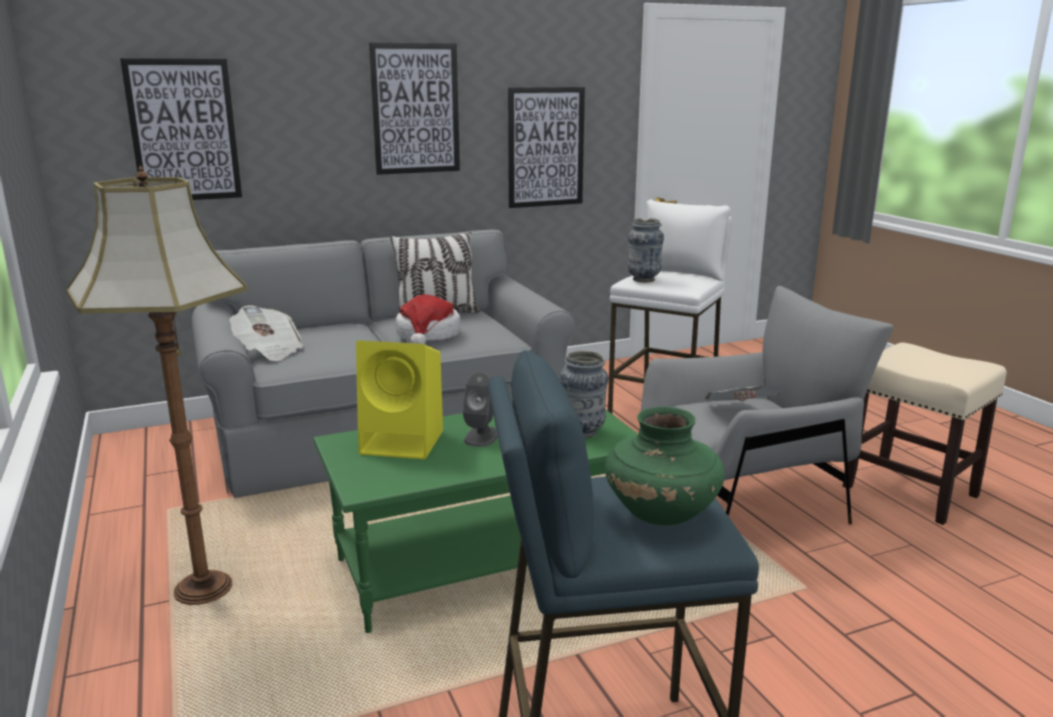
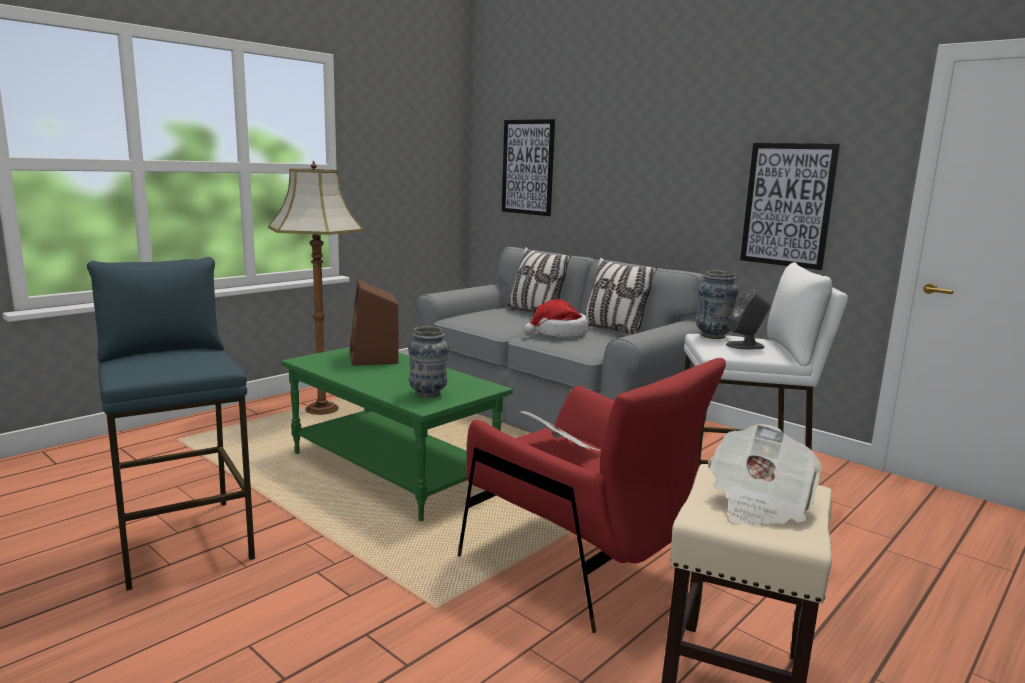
camera: 65 degrees right, 5 degrees down
newspaper [229,306,303,361] -> newspaper moved to [708,424,822,526]
yellow speaker [356,341,443,459] -> brown speaker [349,279,399,366]
picture [369,42,460,175] -> none
grey speaker [463,372,498,447] -> grey speaker moved to [726,290,770,349]
green vase [605,407,725,526] -> none
grey armchair [641,286,893,525] -> red armchair [458,358,726,633]
none -> pillow [507,247,571,313]

